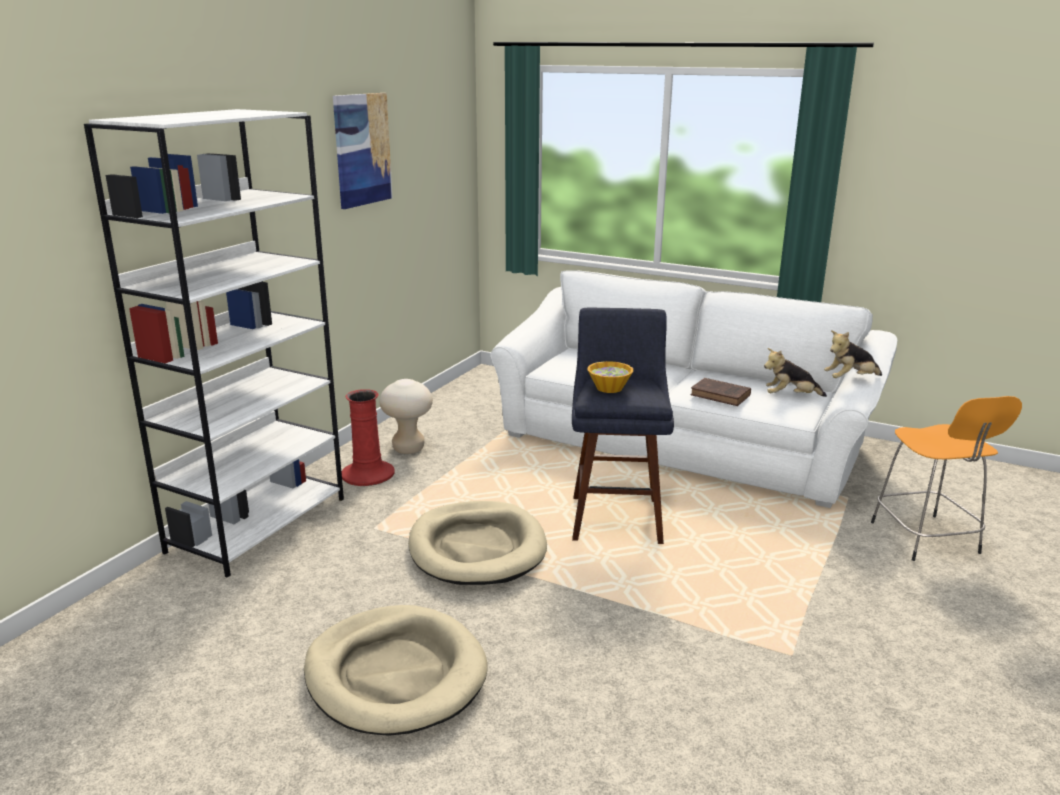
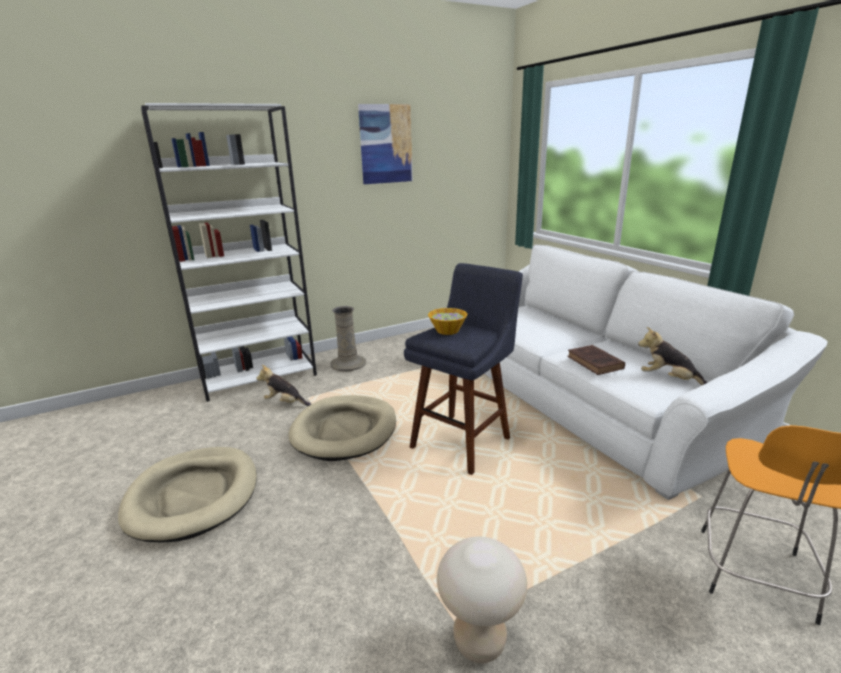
camera: 35 degrees right, 0 degrees up
red vase [342,389,395,486] -> beige vase [331,306,366,371]
beige stool [379,379,433,454] -> beige stool moved to [437,537,527,663]
plush toy [824,330,882,378] -> plush toy moved to [257,365,311,406]

